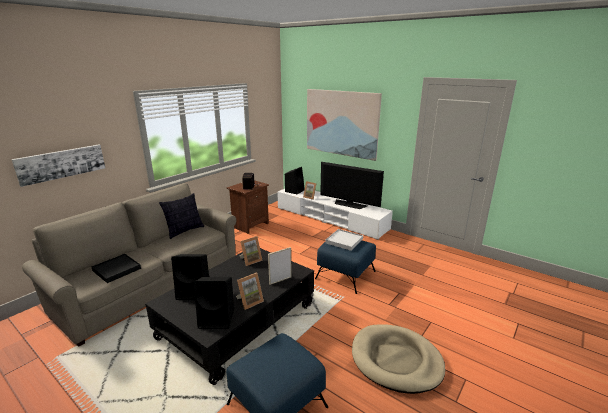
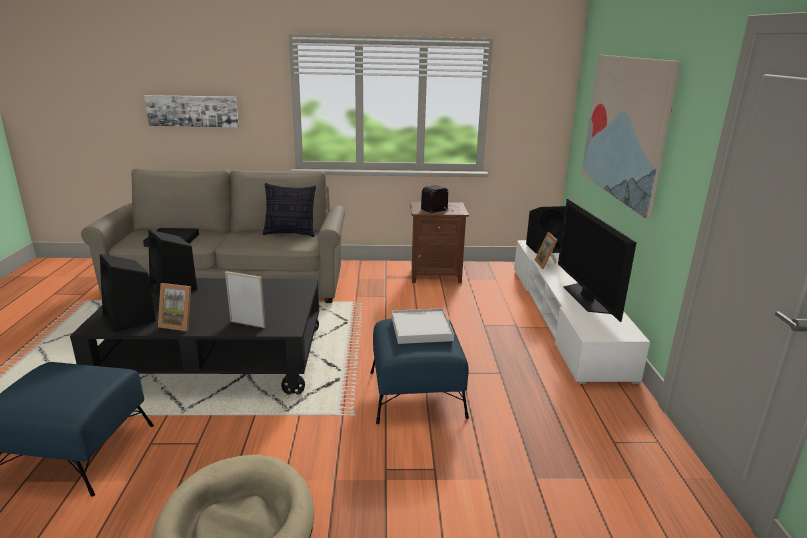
camera: 50 degrees right, 0 degrees up
picture frame [240,236,263,266] -> none

